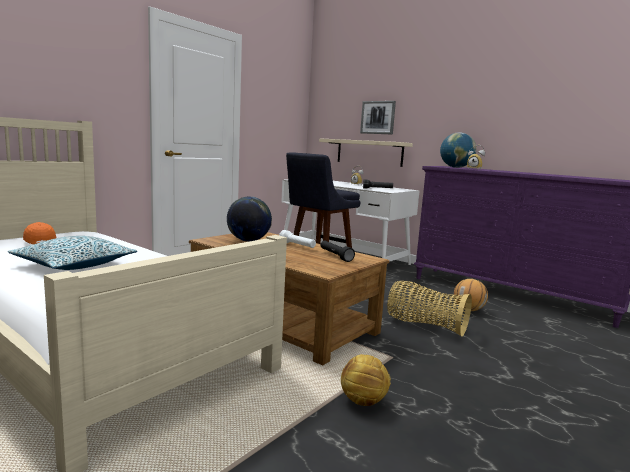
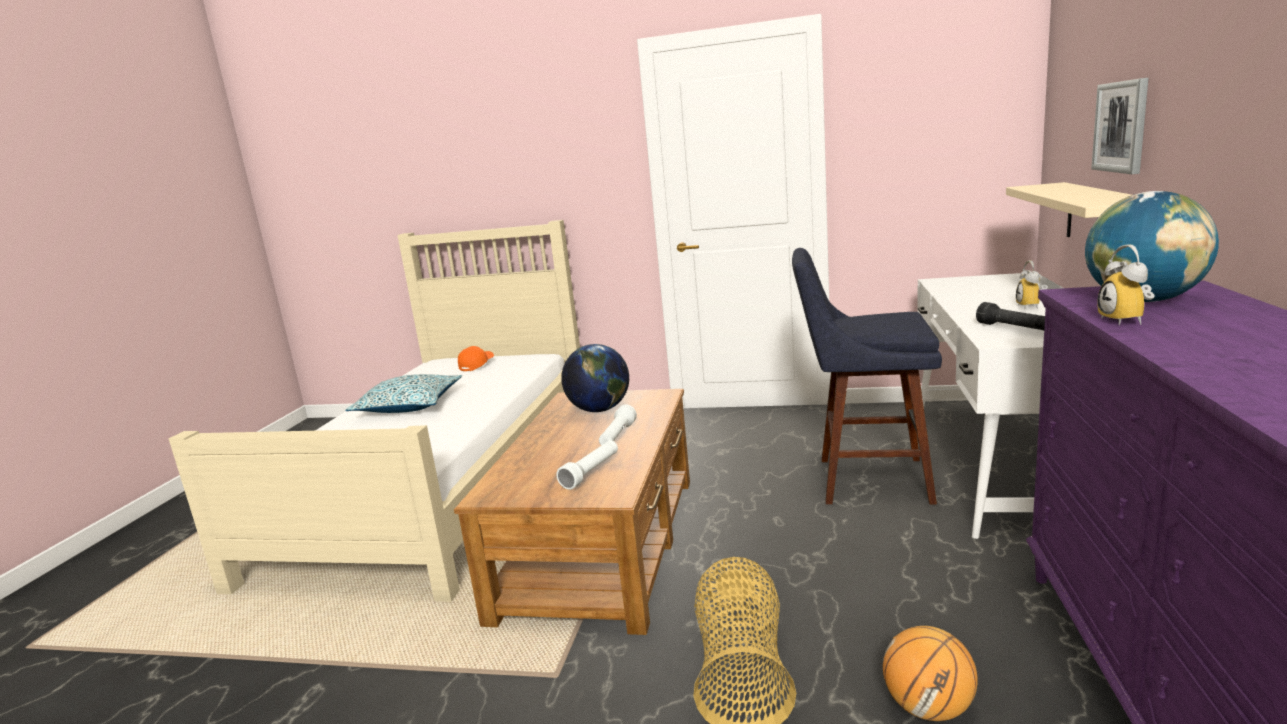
camera: 65 degrees right, 5 degrees up
black flashlight [321,241,355,262] -> white flashlight [556,440,618,490]
football [341,354,391,406] -> none

